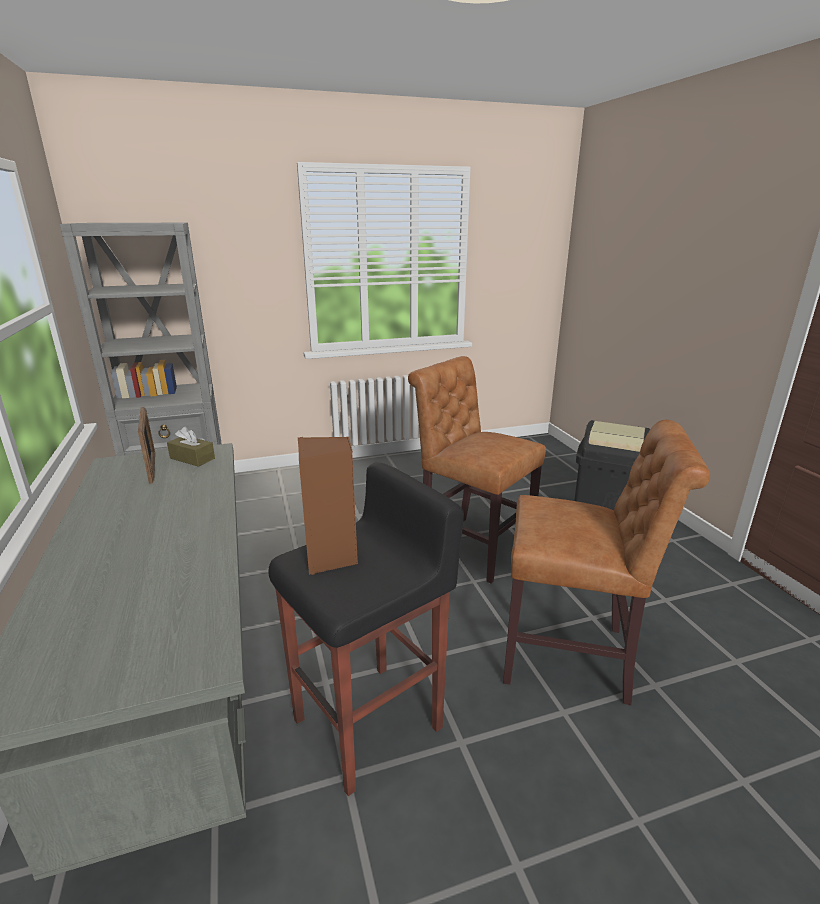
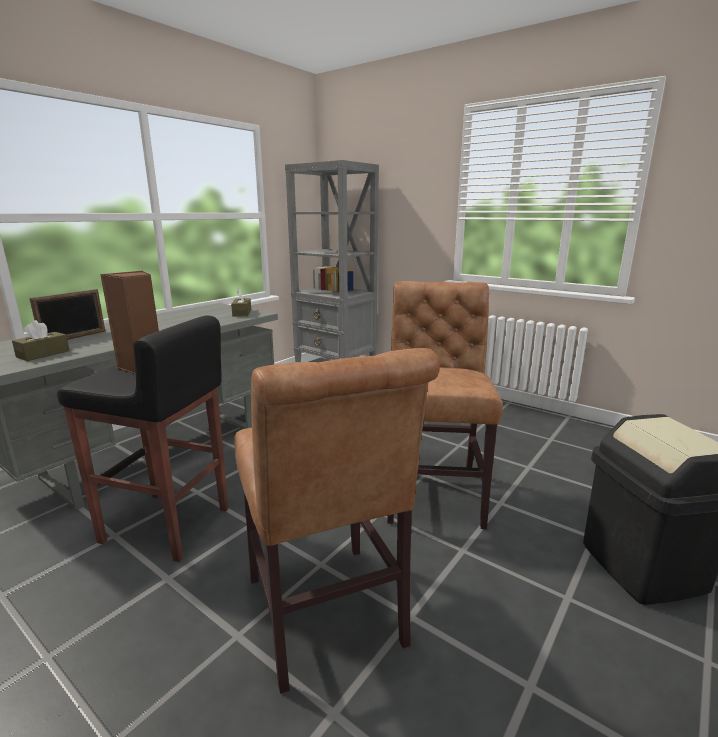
camera: 55 degrees right, 5 degrees down
picture frame [138,407,155,484] -> picture frame moved to [29,289,105,340]
none -> brown tissue box [12,320,70,361]

